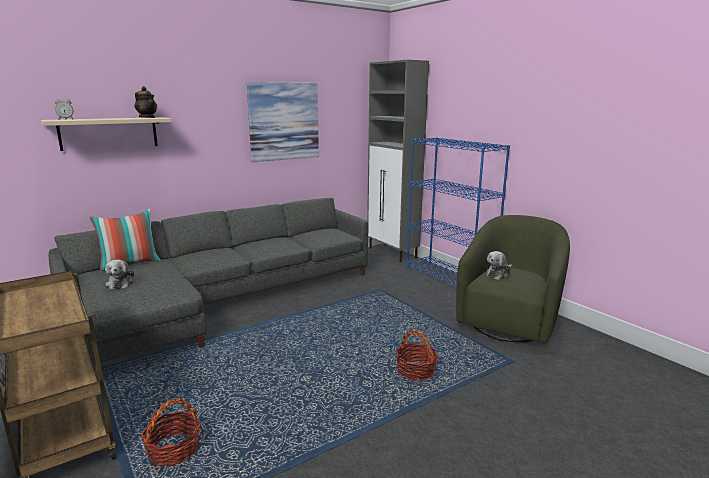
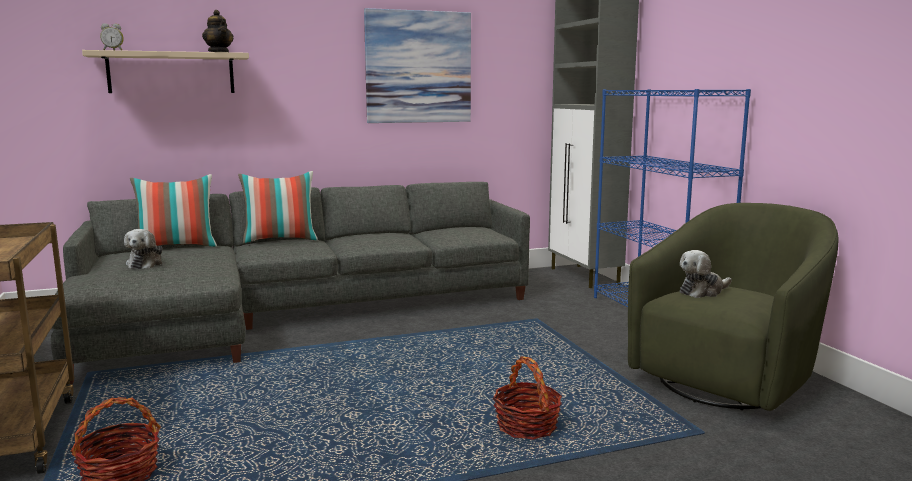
camera: 15 degrees right, 5 degrees down
none -> pillow [238,171,318,244]

